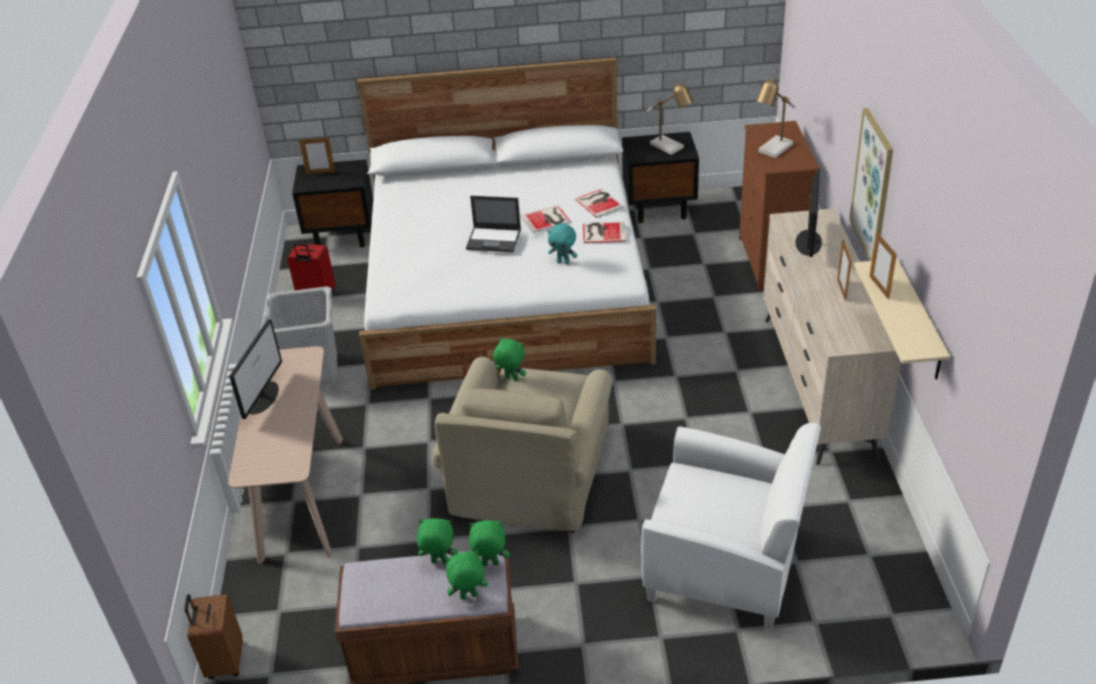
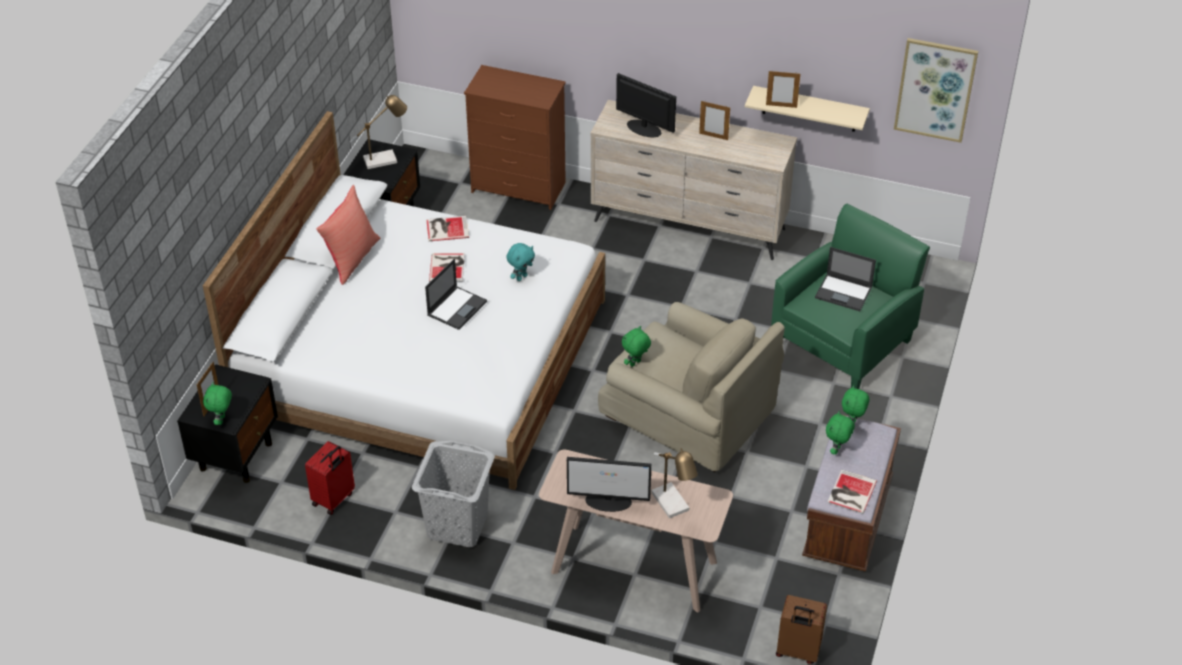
camera: 70 degrees left, 5 degrees up
monitor [229,319,282,419] -> monitor turned 150 degrees clockwise [567,457,651,512]
green plush toy [445,550,488,600] -> green plush toy moved to [203,382,232,425]
book [583,222,626,243] -> book moved to [827,469,877,514]
white armchair [641,423,821,630] -> green armchair [771,204,930,389]
table lamp [756,77,796,158] -> table lamp moved to [651,448,698,518]
picture [849,108,893,261] -> picture moved to [894,38,978,143]
none -> red pillow [316,185,380,285]
none -> laptop [815,247,876,311]

